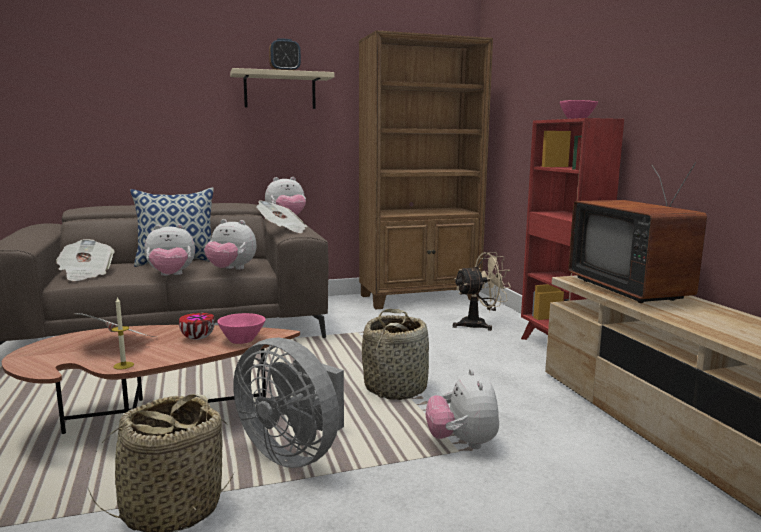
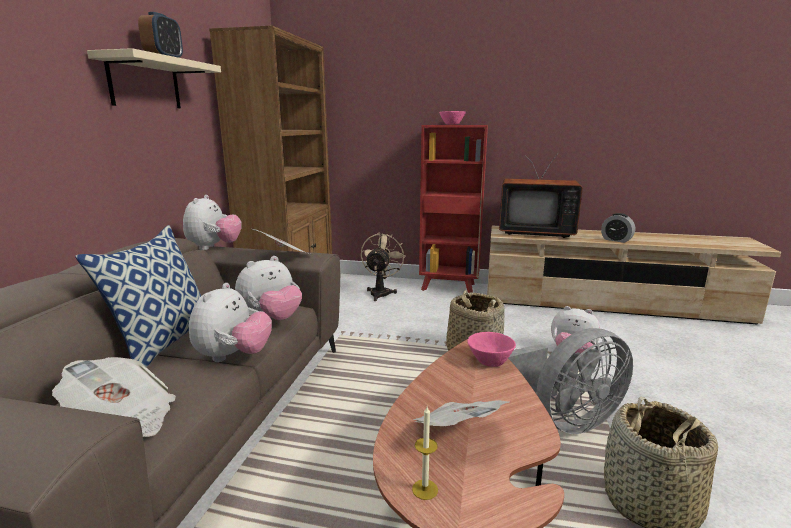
camera: 60 degrees left, 5 degrees up
candle [111,296,134,369] -> candle moved to [412,406,438,500]
bowl [179,313,215,340] -> none
none -> alarm clock [601,213,635,243]

